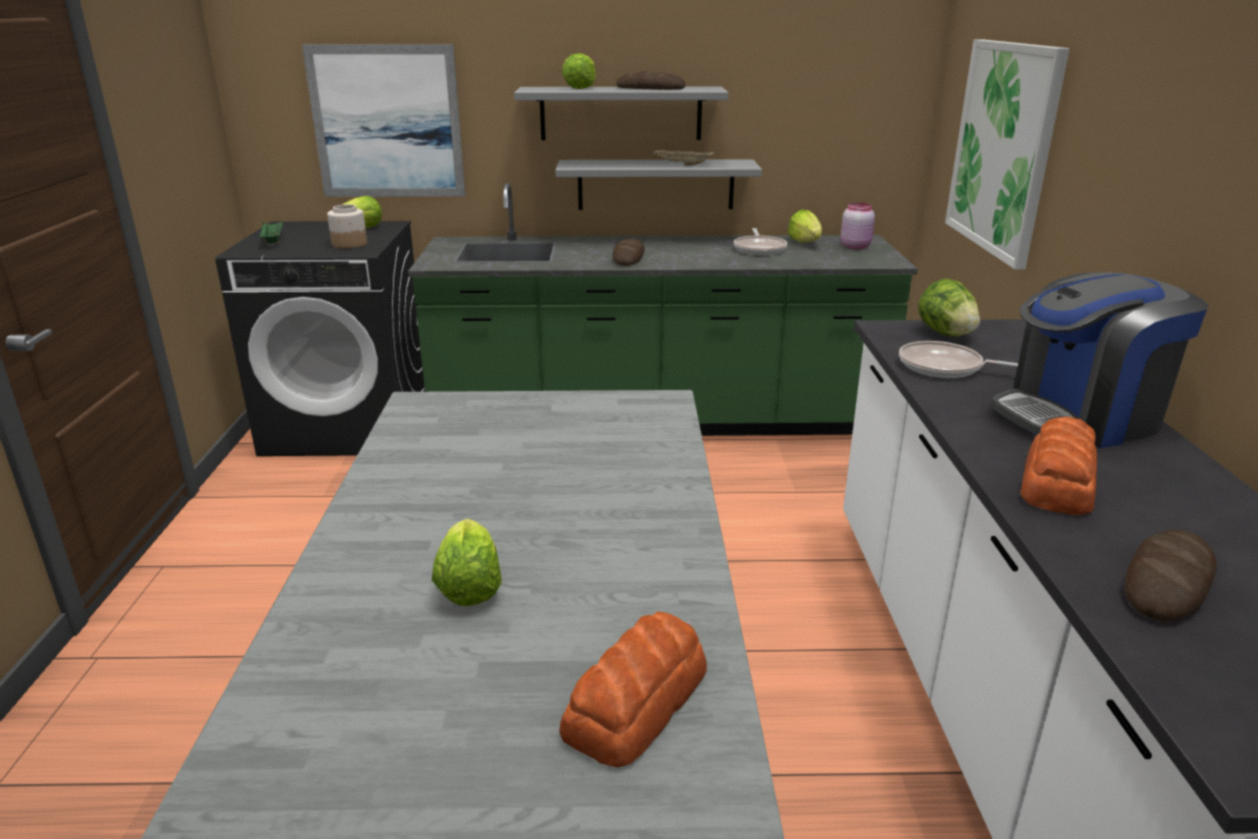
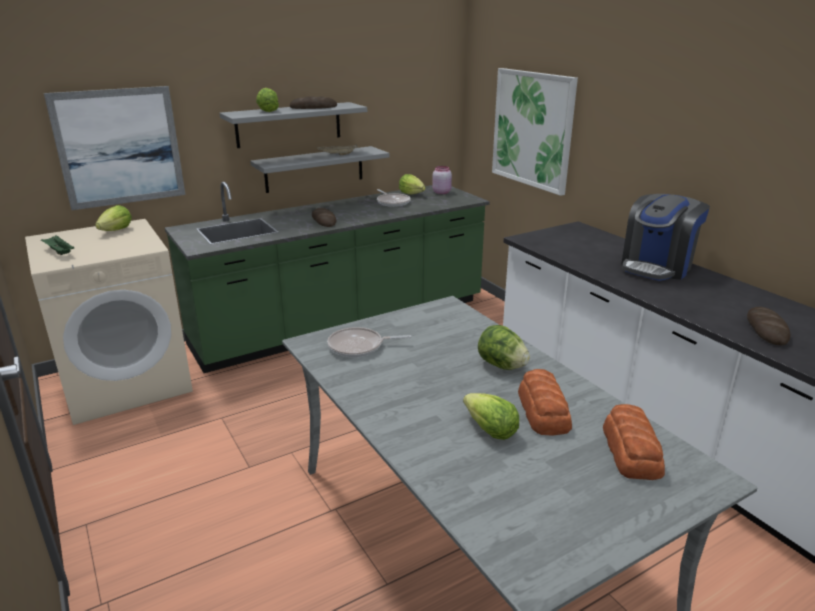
camera: 30 degrees left, 0 degrees up
black washing machine [215,221,425,456] -> beige washing machine [25,219,193,425]
jar [327,204,367,248] -> none
frying pan [899,341,1018,378] -> frying pan moved to [327,327,412,357]
lettuce [918,279,980,337] -> lettuce moved to [478,325,530,370]
bread [1020,416,1097,515] -> bread moved to [518,369,572,435]

